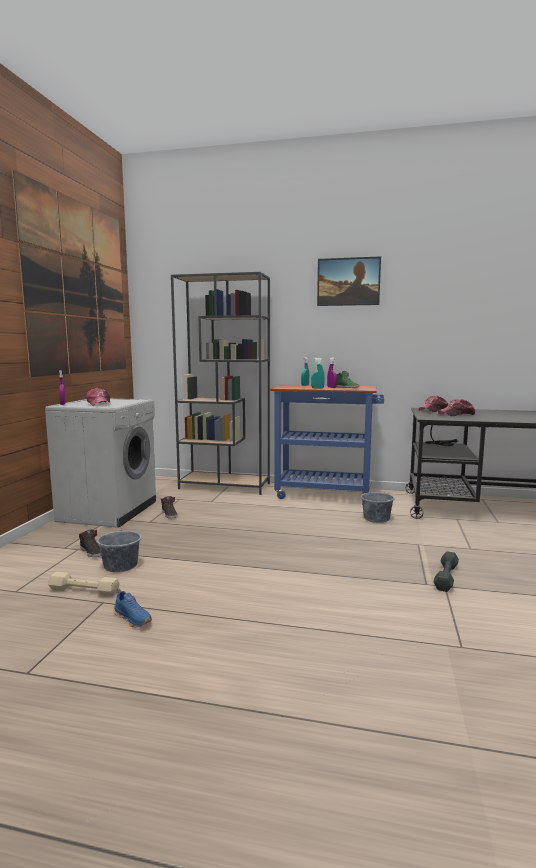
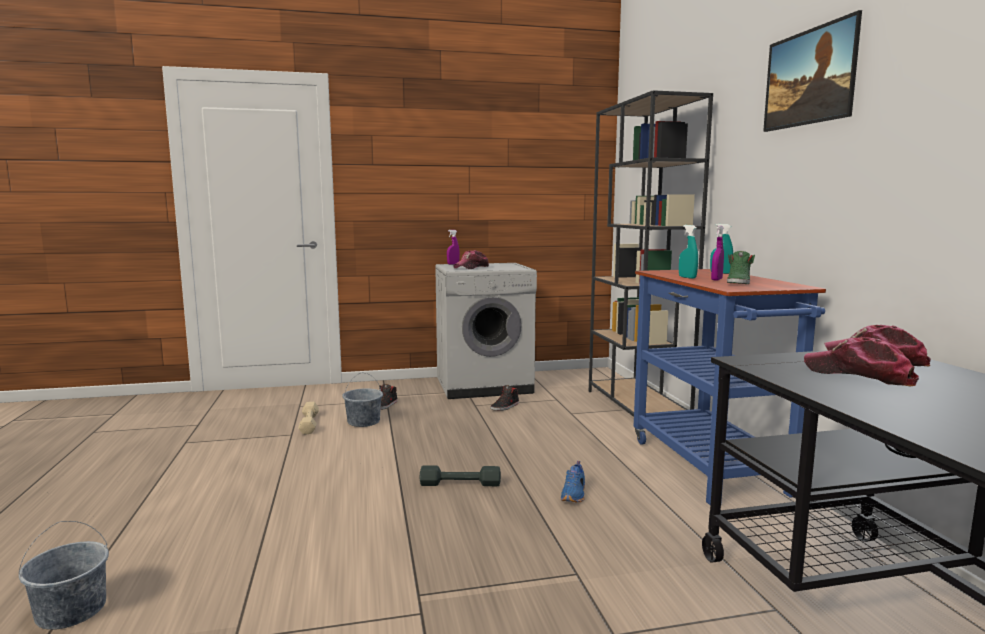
camera: 65 degrees right, 0 degrees up
picture [12,170,126,377] -> none
blue shoe [114,588,152,628] -> blue shoe moved to [560,461,585,502]
grey bucket [361,480,395,523] -> grey bucket moved to [19,521,109,630]
grey dumbbell [434,551,459,592] -> grey dumbbell moved to [420,465,501,486]

